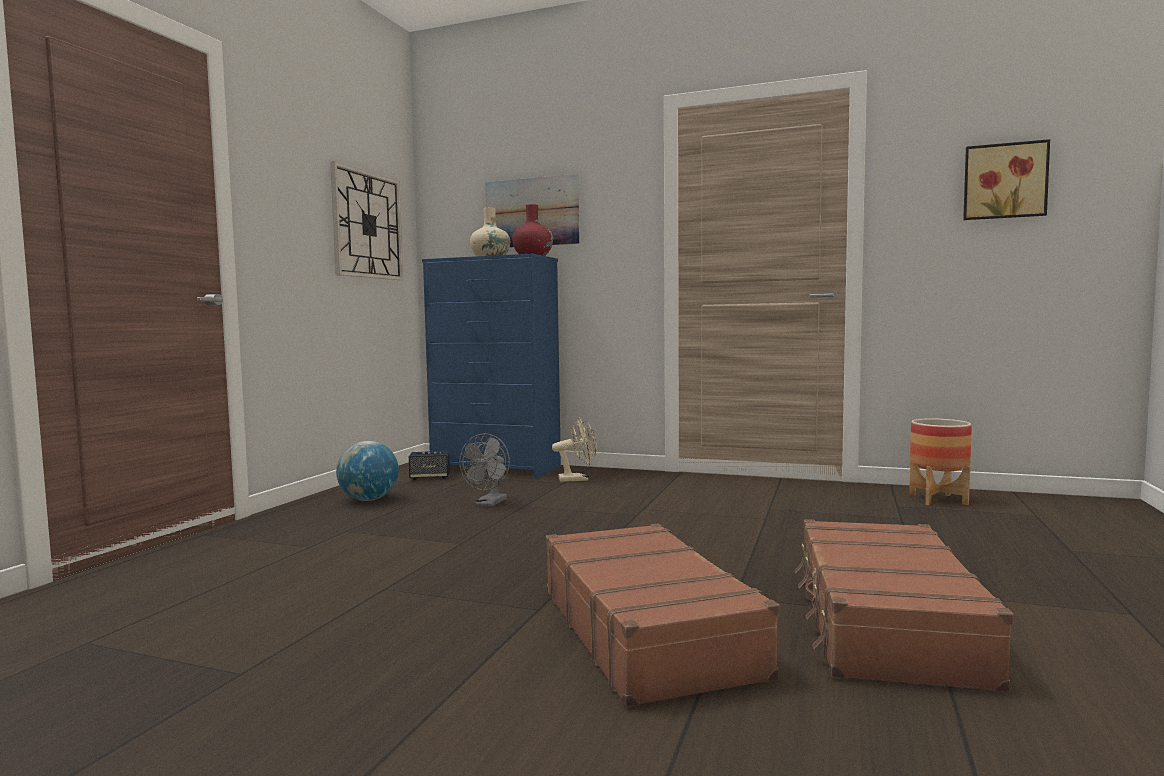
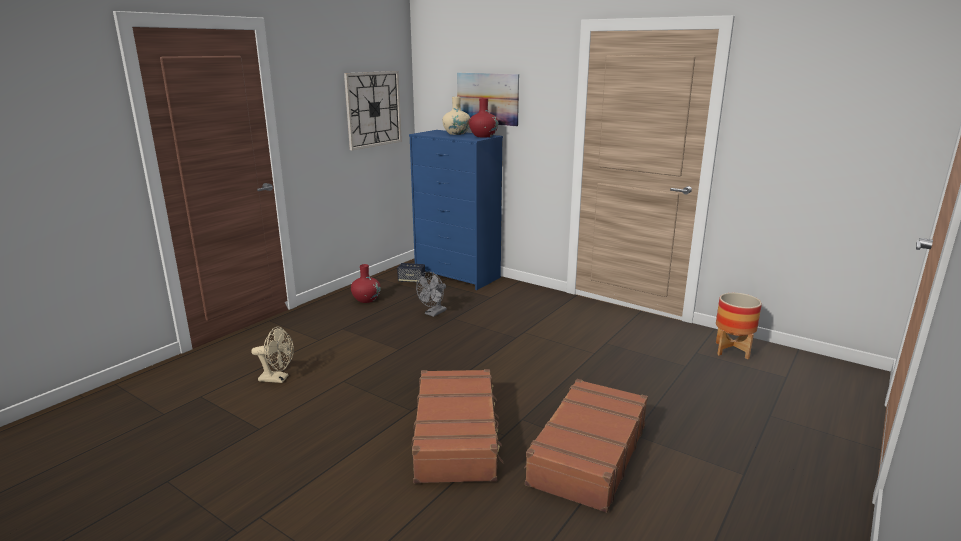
camera: 15 degrees right, 15 degrees up
globe [336,441,399,501] -> red vase [351,264,381,303]
beige fan [552,418,597,482] -> beige fan moved to [251,326,294,383]
picture [963,139,1050,220] -> none

